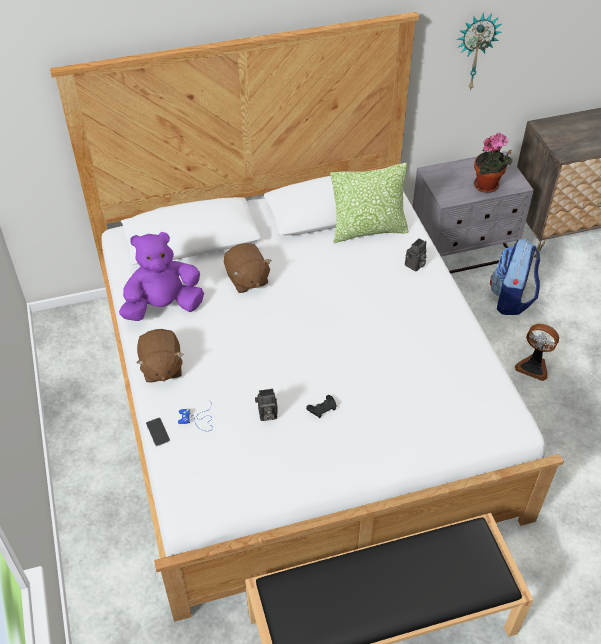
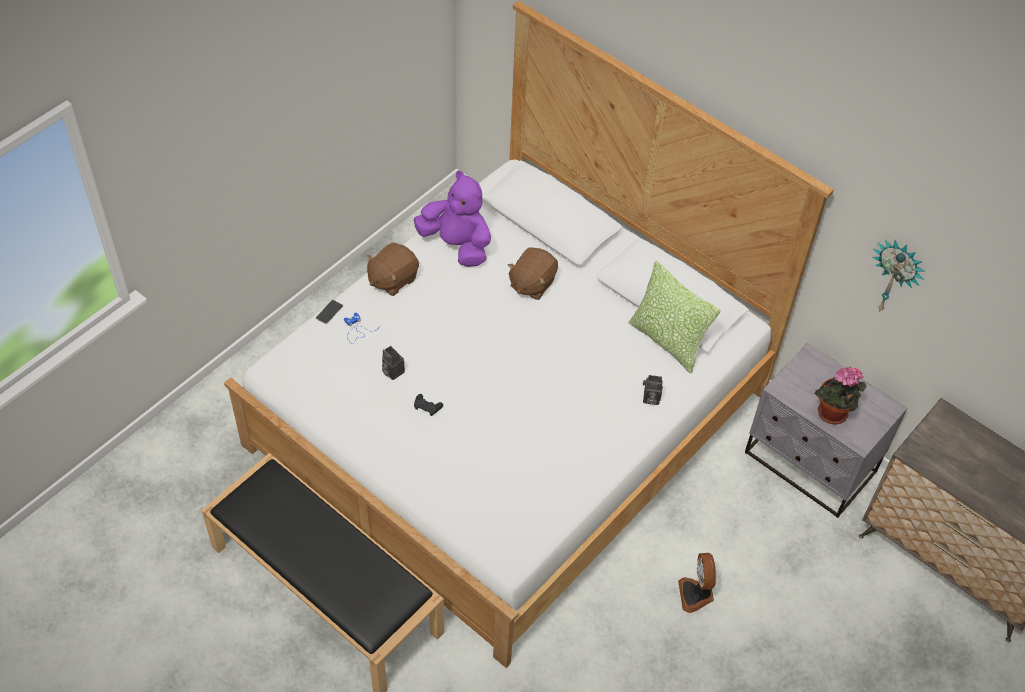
camera: 55 degrees right, 5 degrees up
backpack [490,239,540,315] -> none

